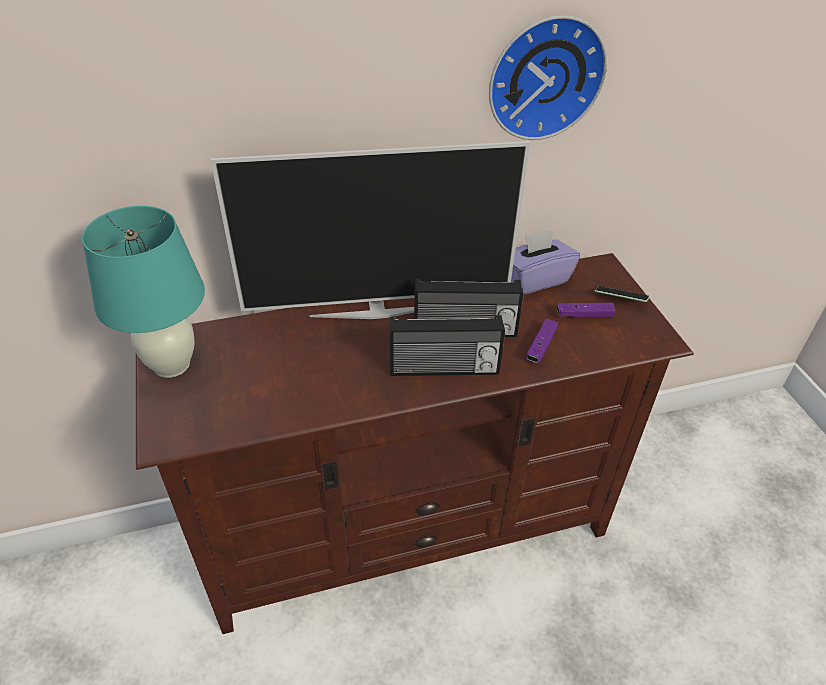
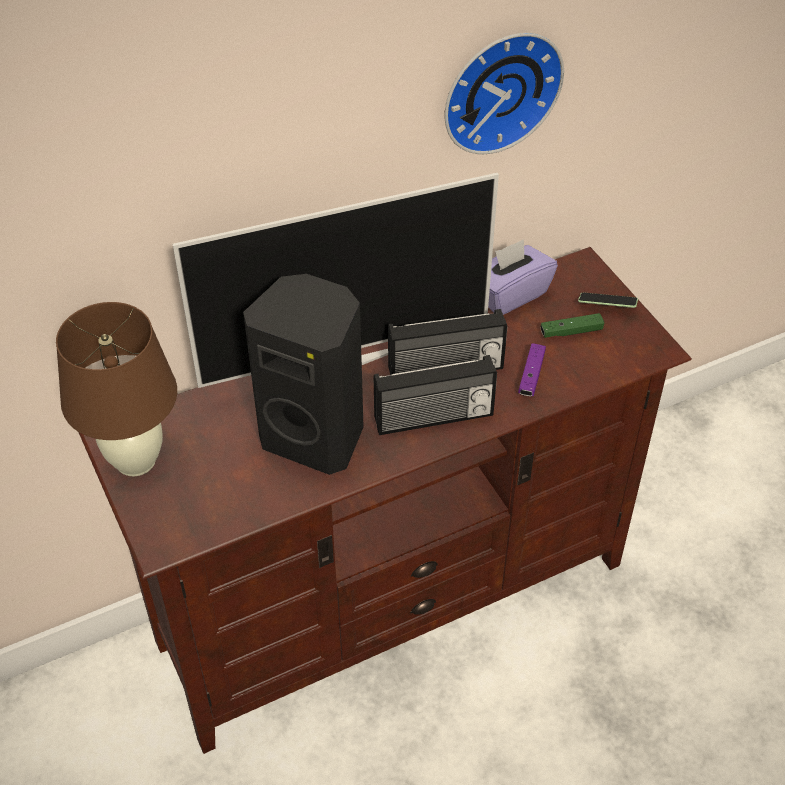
camera: 10 degrees left, 5 degrees up
turquoise table lamp [82,206,205,378] -> brown table lamp [56,302,177,477]
purple game controller [557,303,616,318] -> green game controller [541,313,604,338]
none -> black speaker [243,274,364,475]

